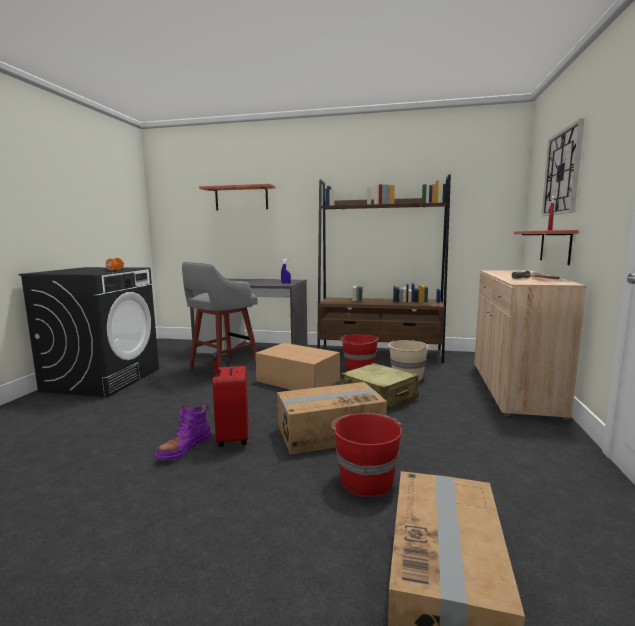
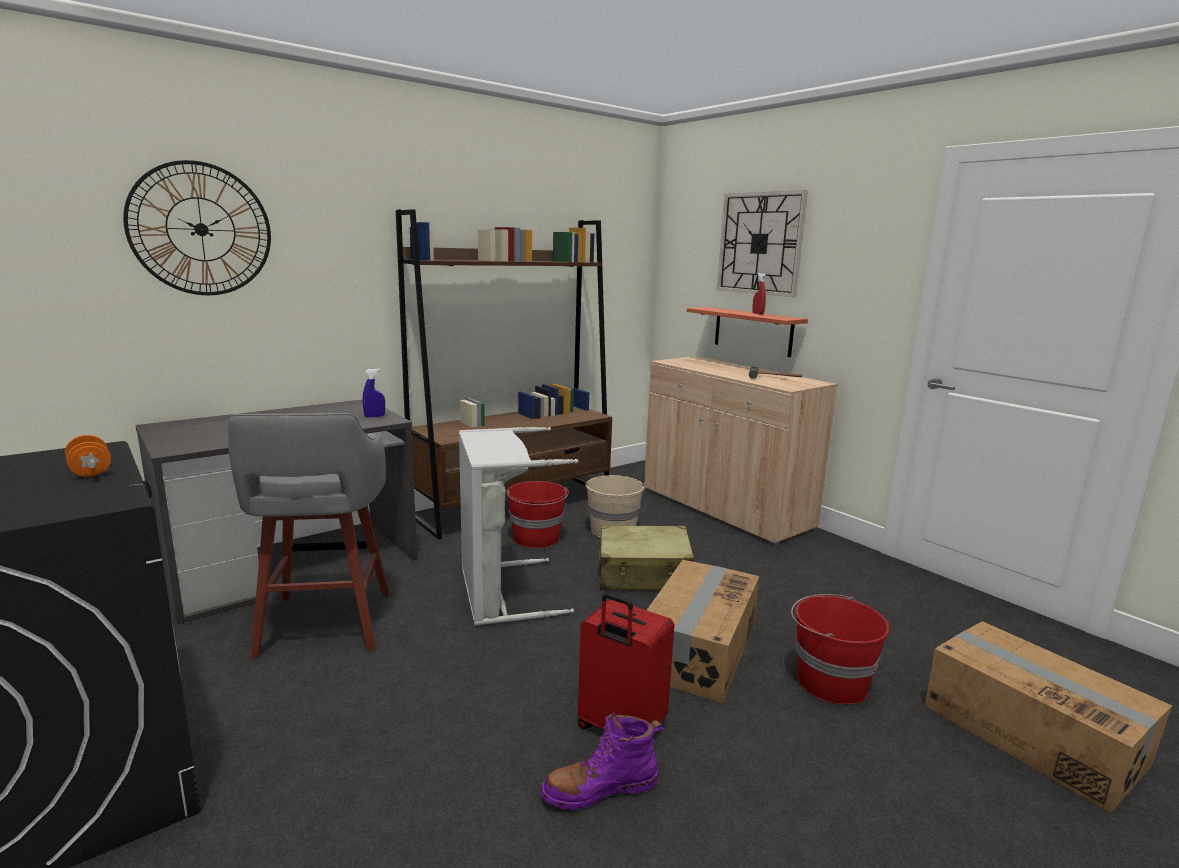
camera: 50 degrees left, 5 degrees up
purple boot [155,405,211,460] -> purple boot turned 90 degrees clockwise [541,711,664,810]
shelf [199,184,275,210] -> wall clock [123,160,271,295]
cardboard box [255,343,340,390] -> grey laundry basket [459,427,578,626]

